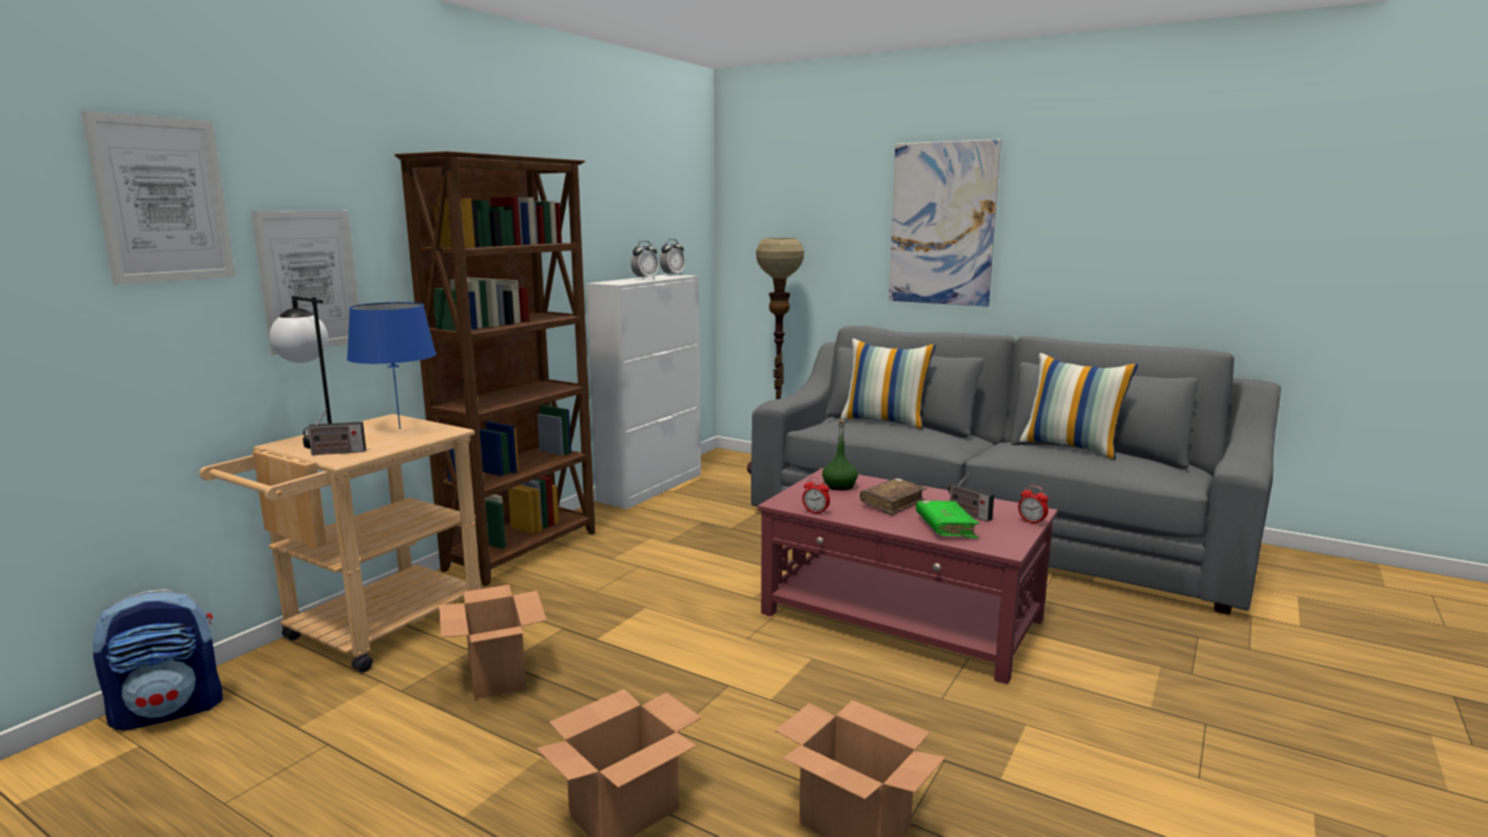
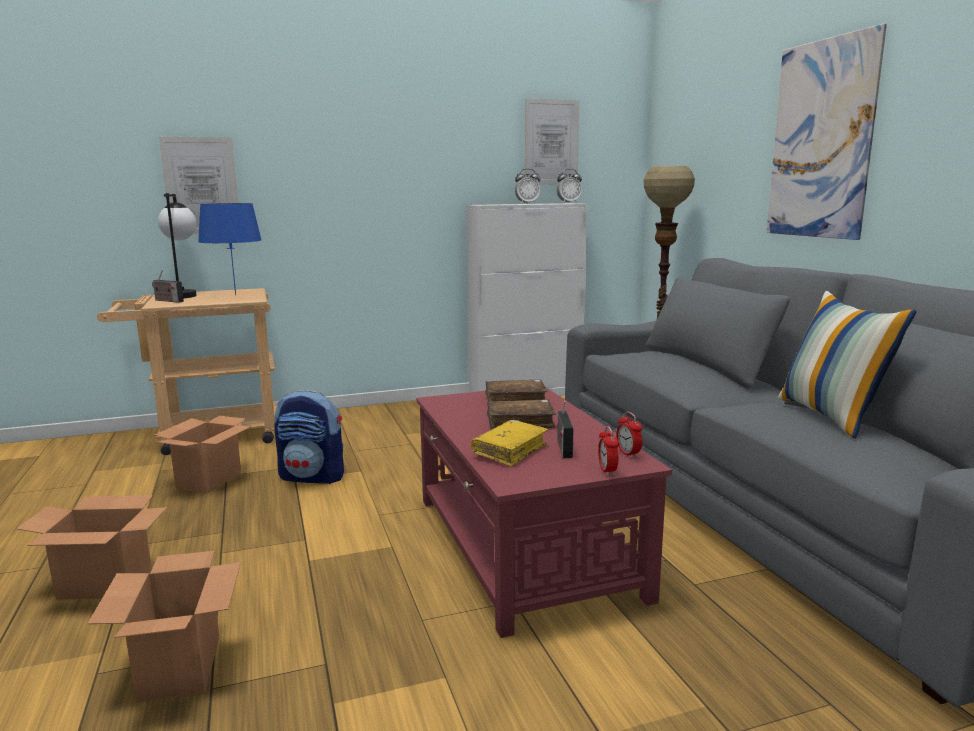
camera: 40 degrees right, 0 degrees up
picture [81,111,236,285] -> picture moved to [525,98,580,184]
backpack [93,589,223,730] -> backpack moved to [274,390,344,484]
brown bookcase [394,151,595,586] -> none
alarm clock [802,477,830,515] -> alarm clock moved to [616,412,642,458]
green bottle [822,420,858,490] -> brown book [485,379,548,401]
pillow [840,339,936,429] -> none
green book [916,500,980,538] -> yellow book [471,420,548,467]

